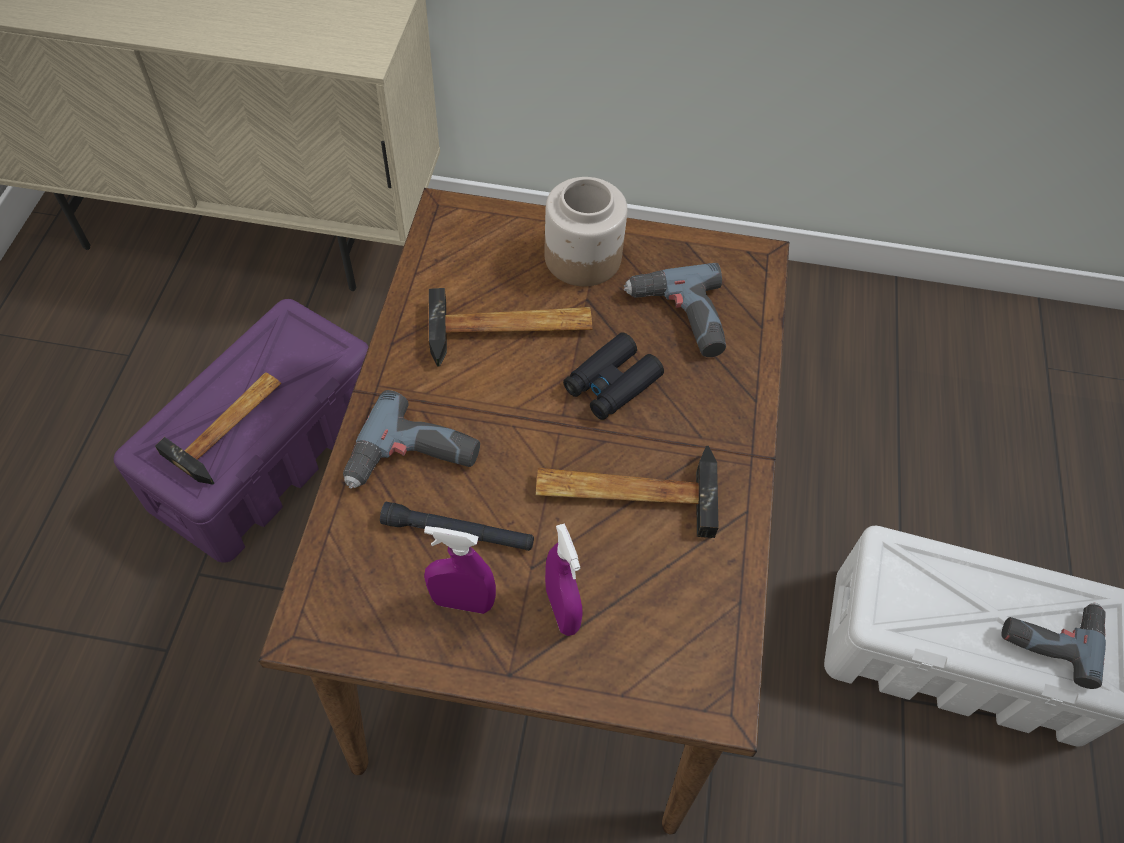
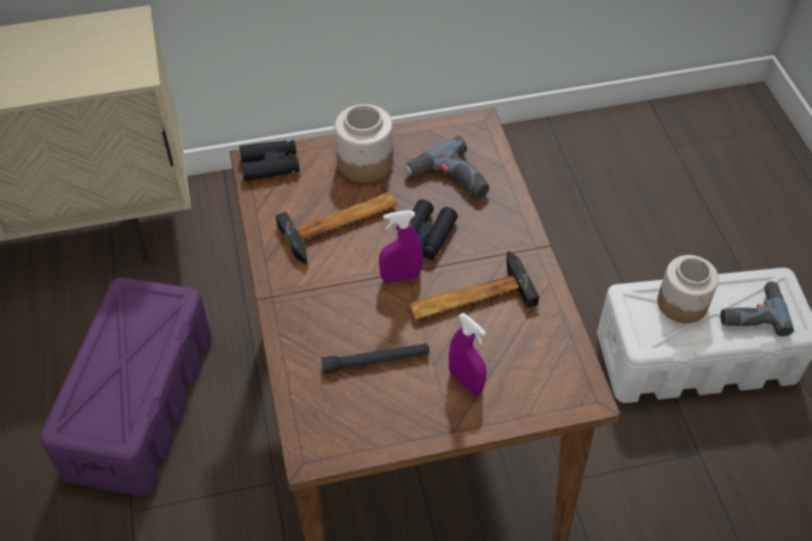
camera: 20 degrees left, 5 degrees down
hammer [155,372,281,485] -> none
power drill [343,390,480,488] -> none
purple spray bottle [424,526,496,614] -> purple spray bottle moved to [379,210,423,283]
none -> black binoculars [239,140,299,181]
none -> jar [658,255,719,323]

